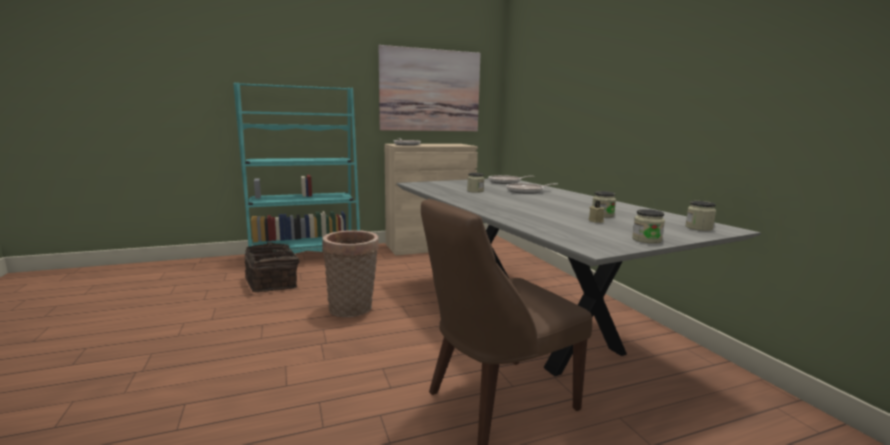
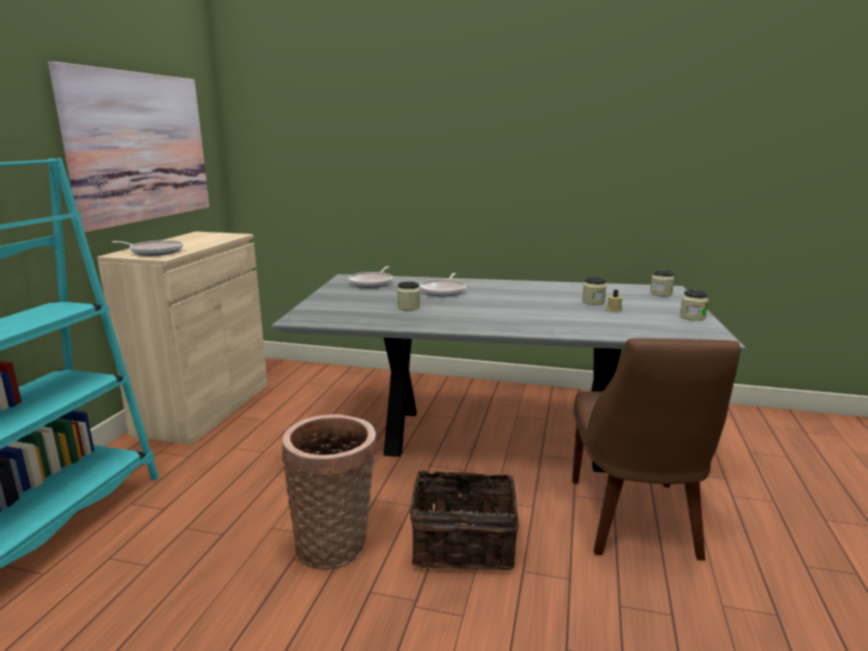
camera: 55 degrees left, 5 degrees up
basket [245,242,301,292] -> basket moved to [410,464,519,570]

